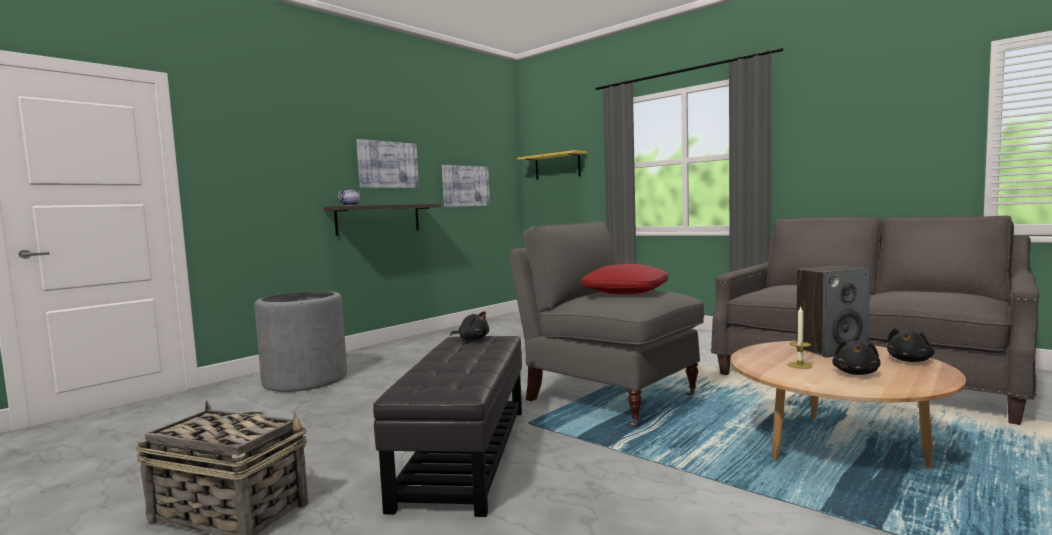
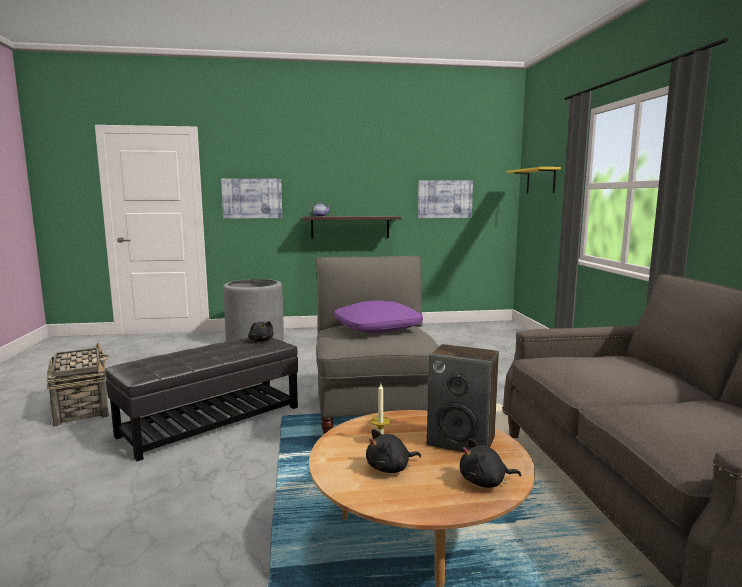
camera: 40 degrees right, 5 degrees up
picture [357,139,419,188] -> picture moved to [221,179,282,219]
red pillow [581,264,668,294] -> purple pillow [334,301,423,333]

